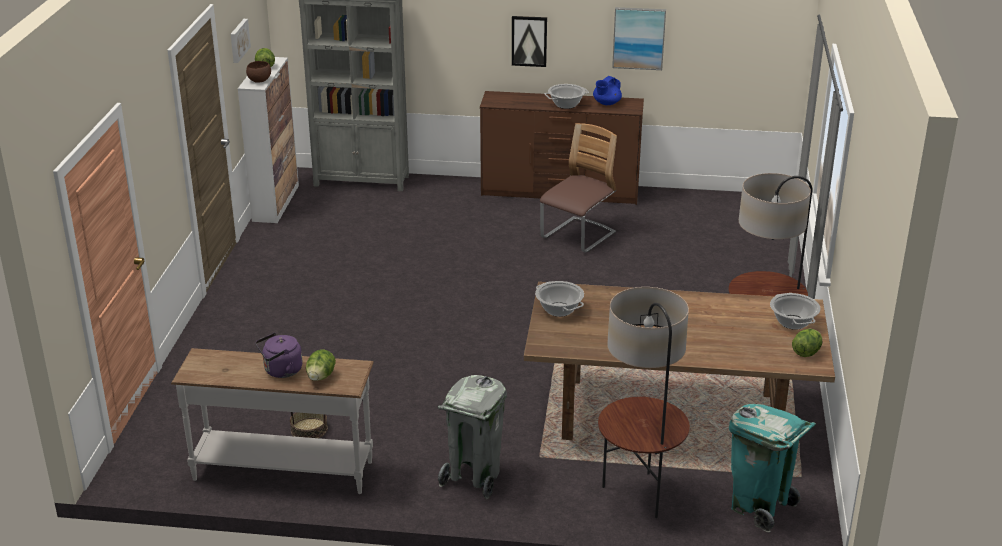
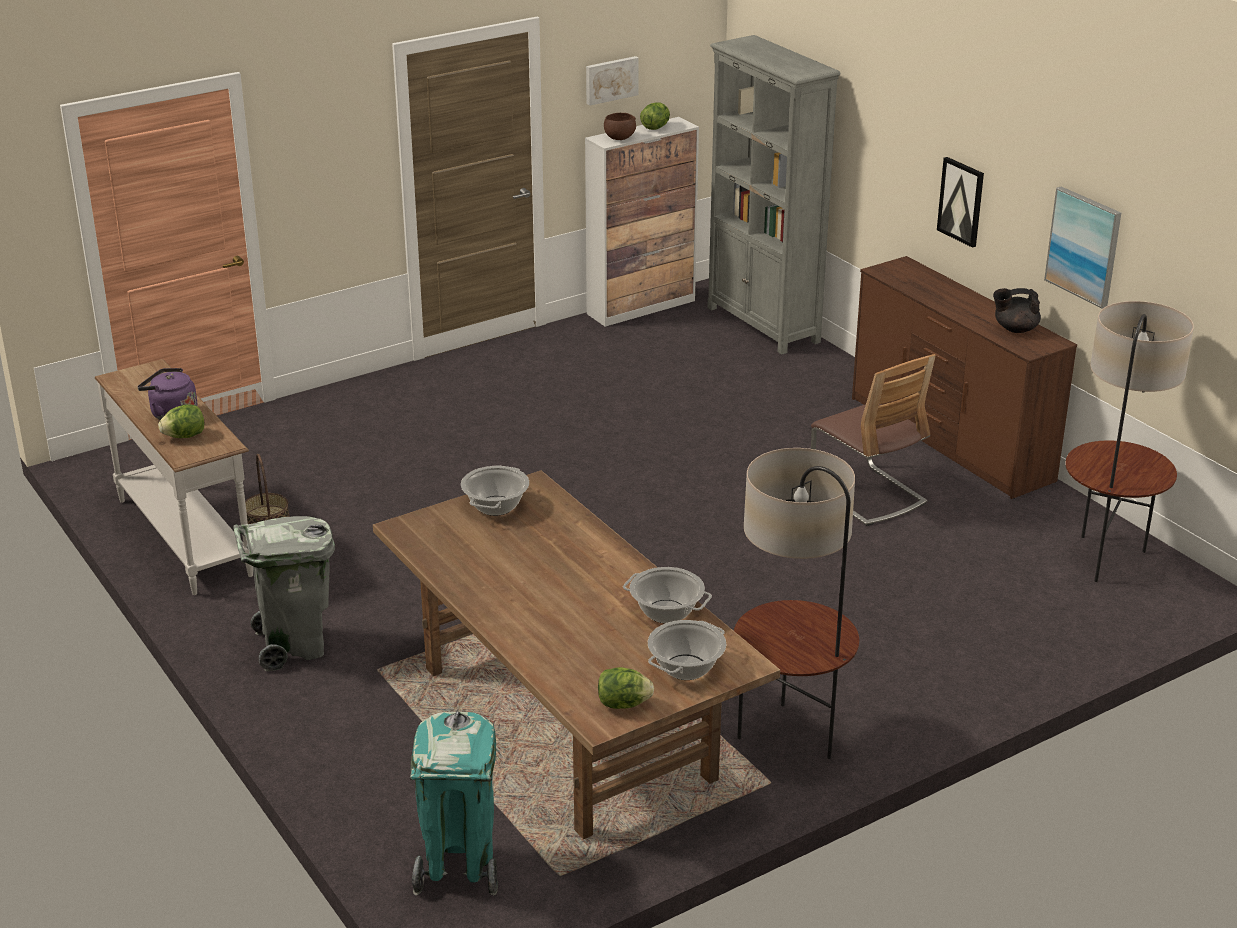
camera: 50 degrees right, 0 degrees up
chair [540,123,617,253] -> chair turned 60 degrees clockwise [811,354,936,526]
cooking pot [544,84,589,109] -> cooking pot moved to [623,567,712,623]
blue teapot [593,76,622,105] -> black teapot [993,288,1041,333]
floor lamp [598,287,690,518] -> floor lamp moved to [1065,301,1194,582]

